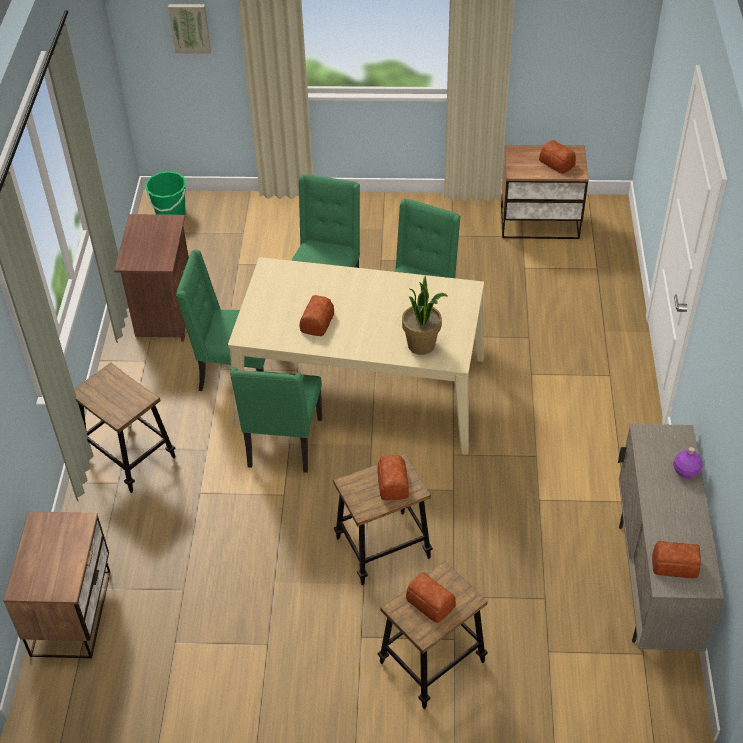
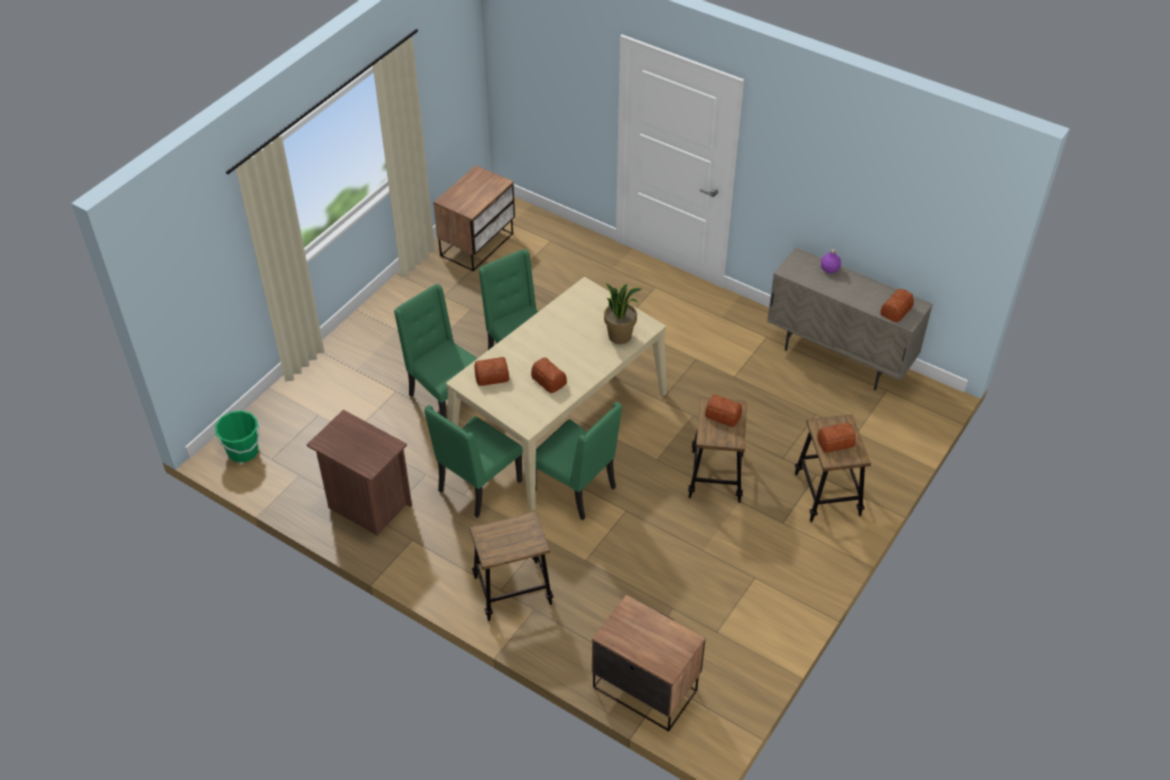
camera: 60 degrees left, 0 degrees up
picture [168,4,211,54] -> none
bread [539,140,576,174] -> bread moved to [474,357,509,386]

